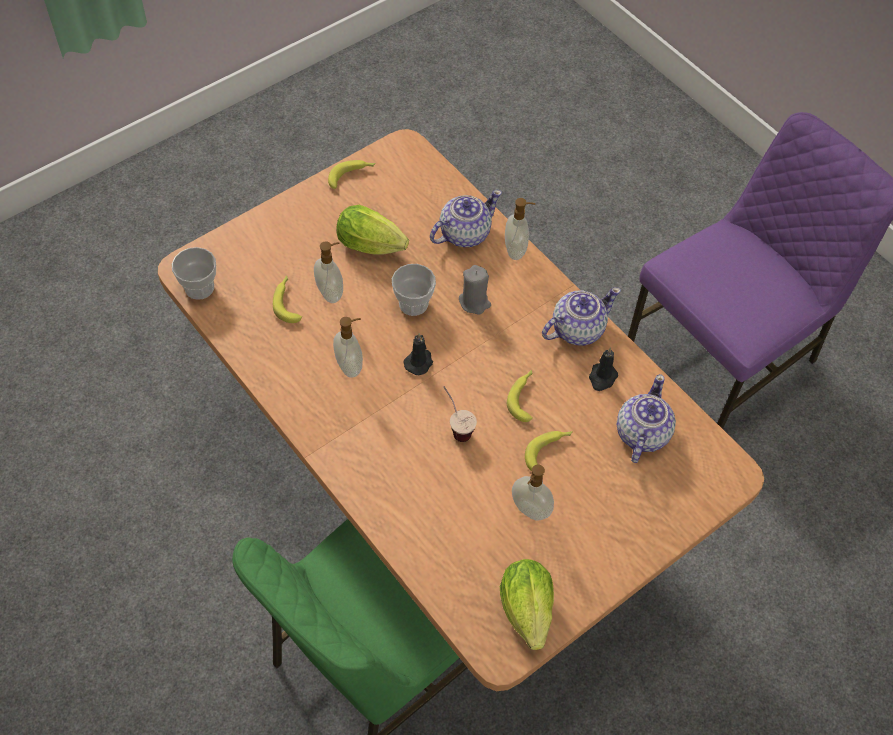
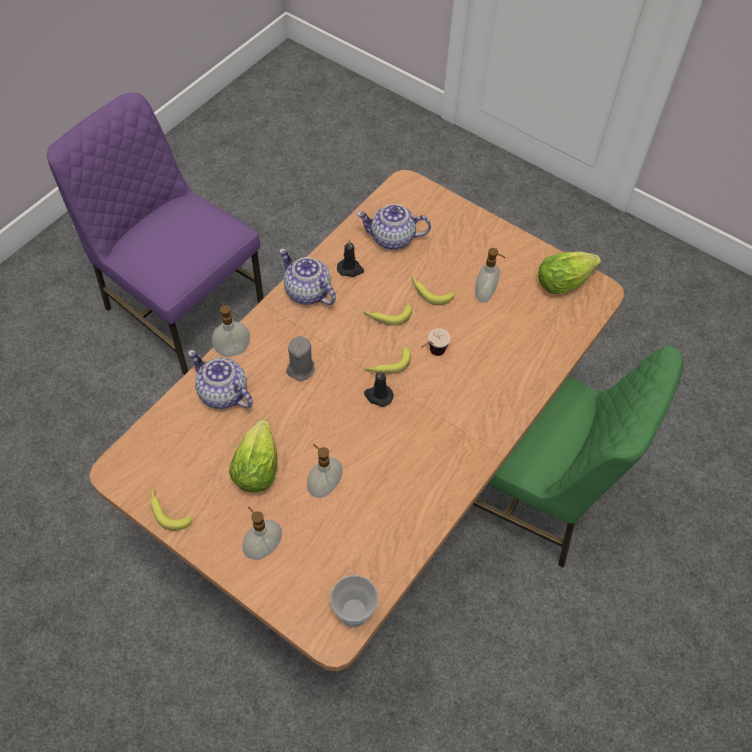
camera: 105 degrees left, 0 degrees up
banana [273,275,302,323] -> banana moved to [365,346,411,374]
soap dispenser [333,317,363,378] -> soap dispenser moved to [242,507,282,560]
cup [392,264,436,316] -> none

